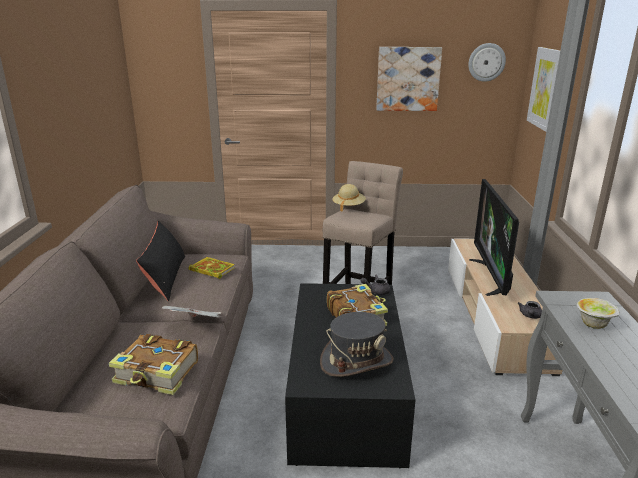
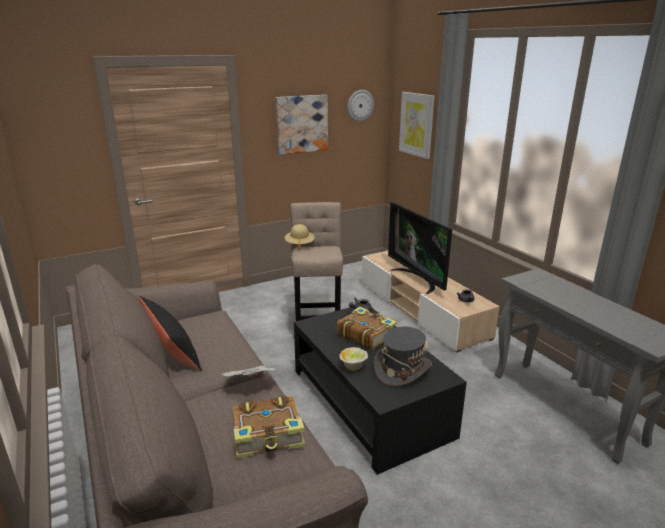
camera: 30 degrees left, 0 degrees up
book [189,257,235,279] -> none
bowl [576,298,620,329] -> bowl moved to [339,347,368,371]

